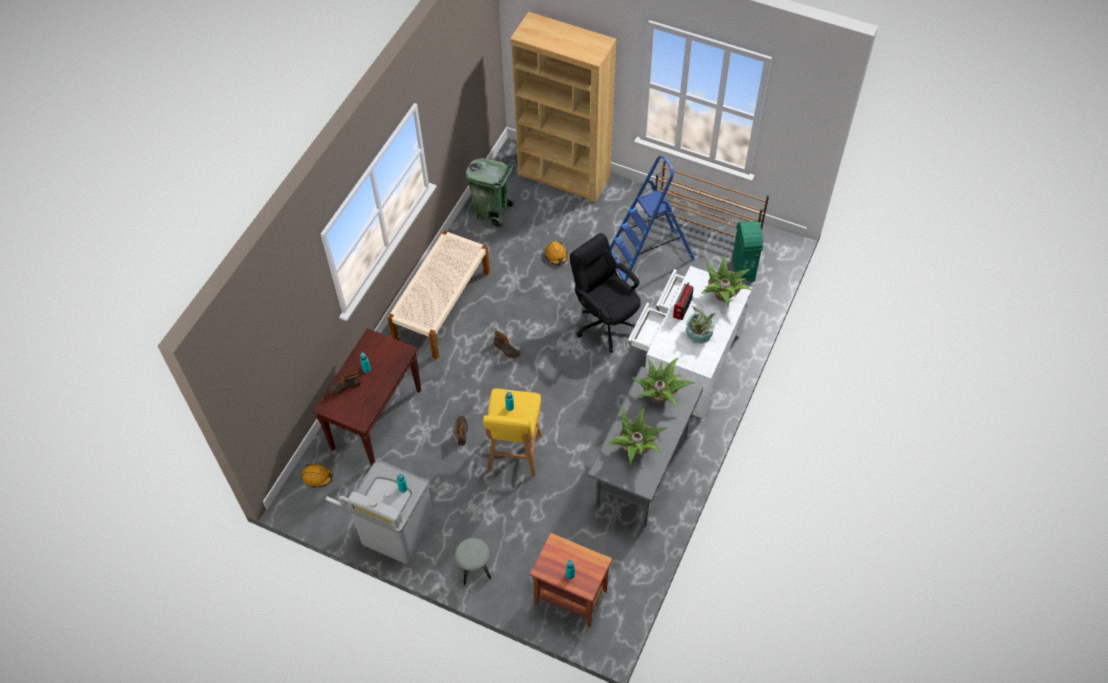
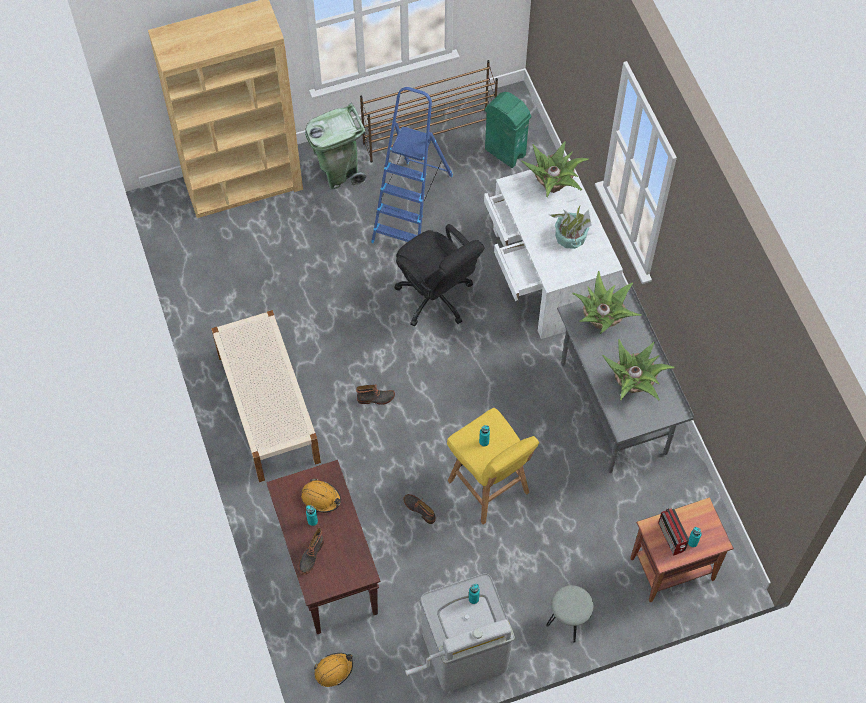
camera: 45 degrees left, 5 degrees up
green trash can [466,158,515,229] -> green trash can moved to [305,103,366,190]
orange hard hat [545,241,568,265] -> orange hard hat moved to [301,478,341,513]
black office chair [570,233,641,353] -> black office chair turned 135 degrees counterclockwise [395,224,484,327]
radio [673,282,694,320] -> radio moved to [658,508,689,556]

